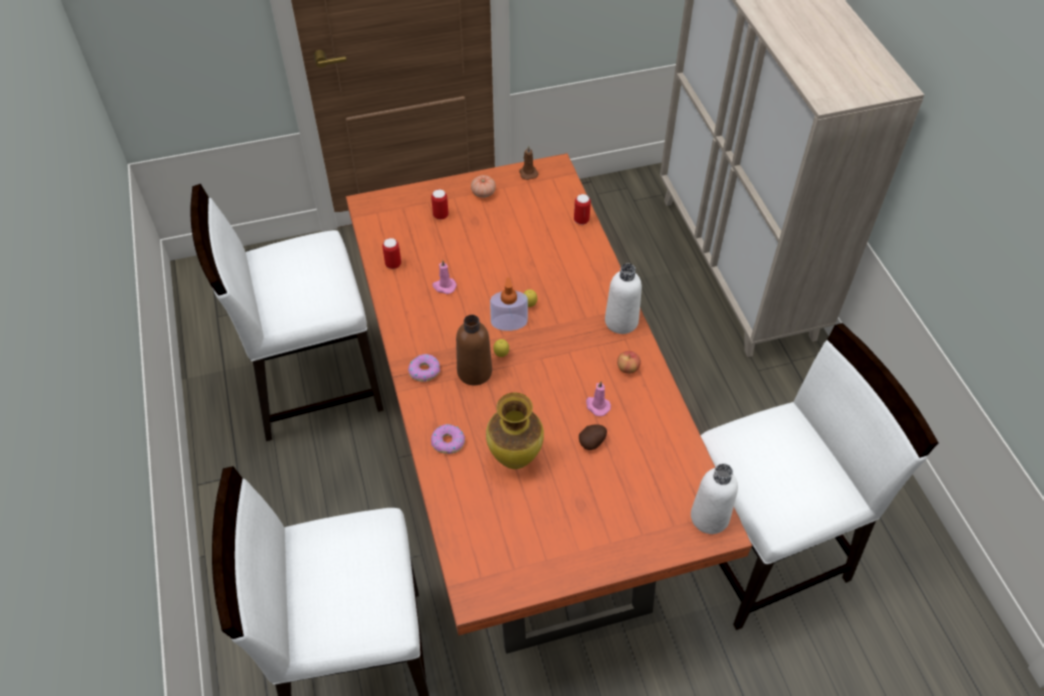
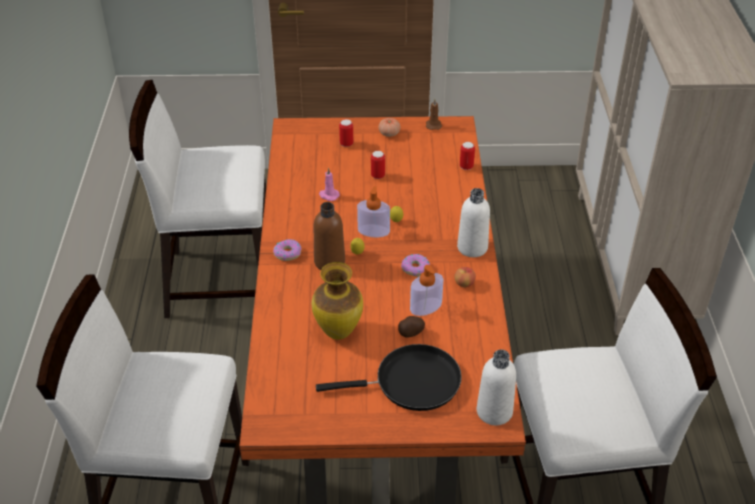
camera: 15 degrees right, 10 degrees down
can [382,238,401,269] -> can moved to [371,151,385,179]
donut [431,424,465,454] -> donut moved to [401,254,430,276]
pink candle [586,381,611,416] -> soap dispenser [410,265,443,316]
none -> black frying pan [316,344,462,411]

